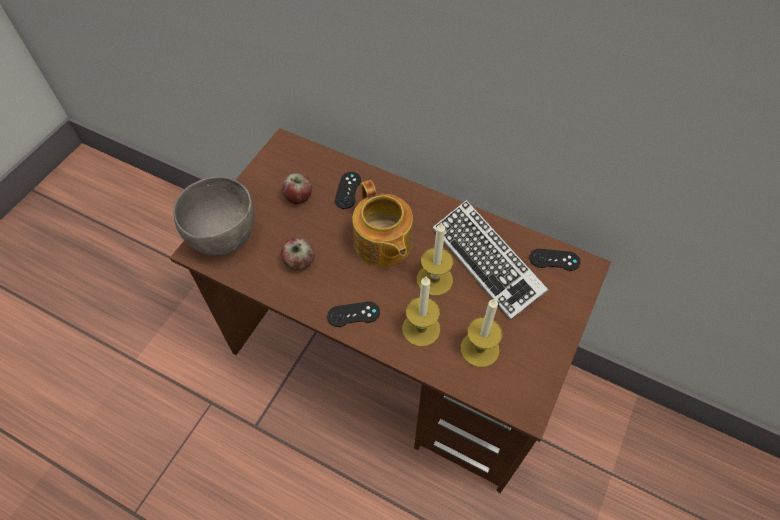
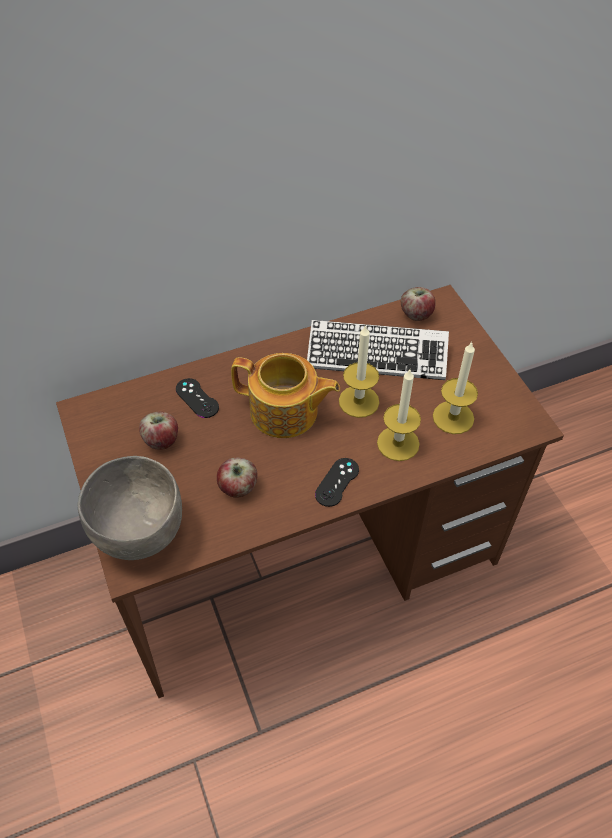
camera: 50 degrees left, 5 degrees down
black game controller [529,249,581,271] -> apple [401,287,436,321]

